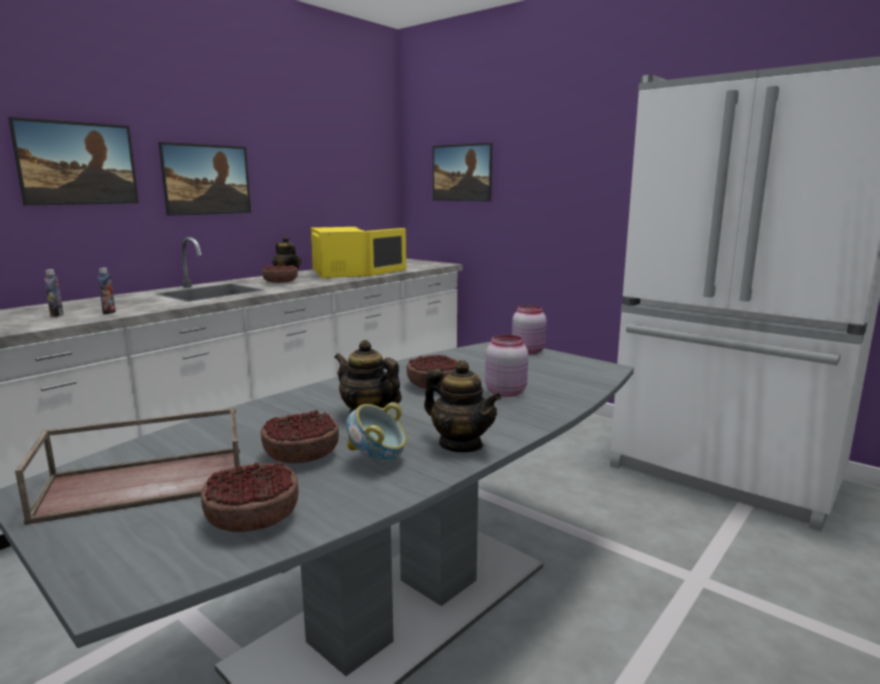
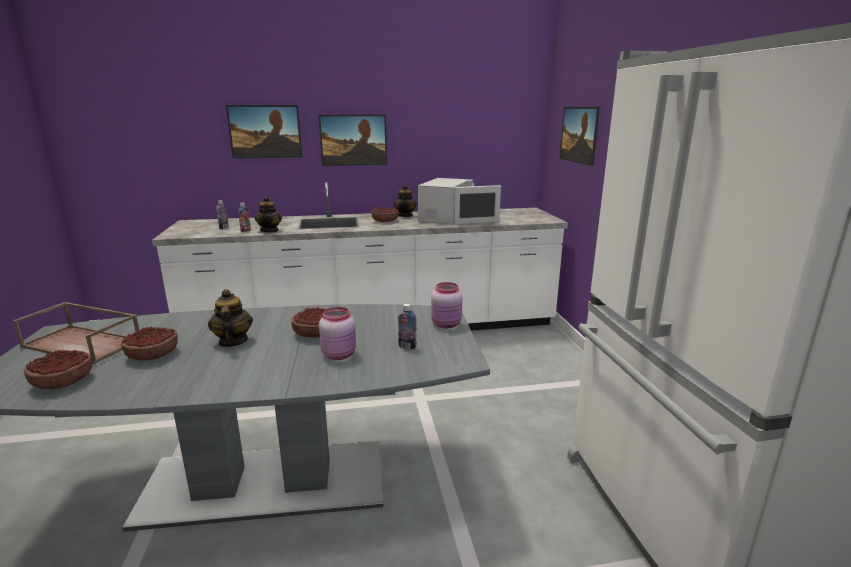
camera: 40 degrees right, 5 degrees up
yellow microwave [311,227,406,278] -> white microwave [418,178,501,225]
bowl [346,402,407,462] -> none
teapot [424,360,502,452] -> teapot moved to [255,196,282,233]
none -> bottle [398,304,417,350]

